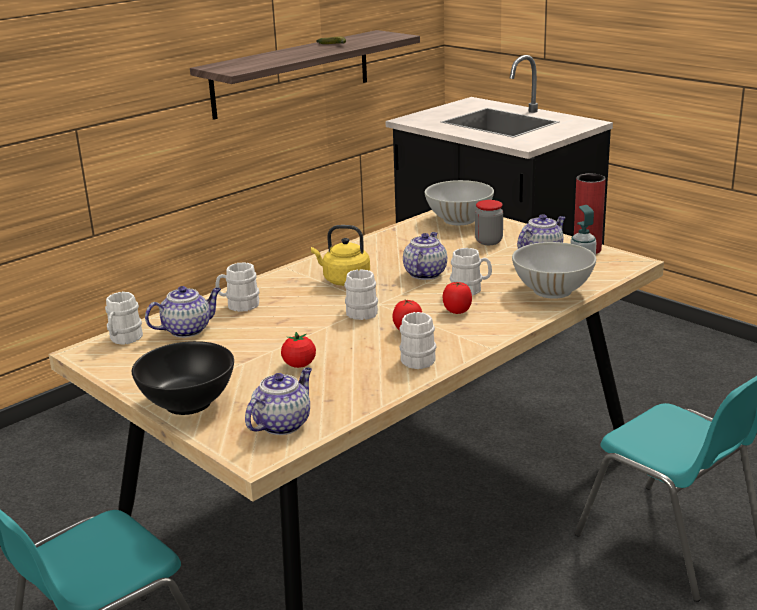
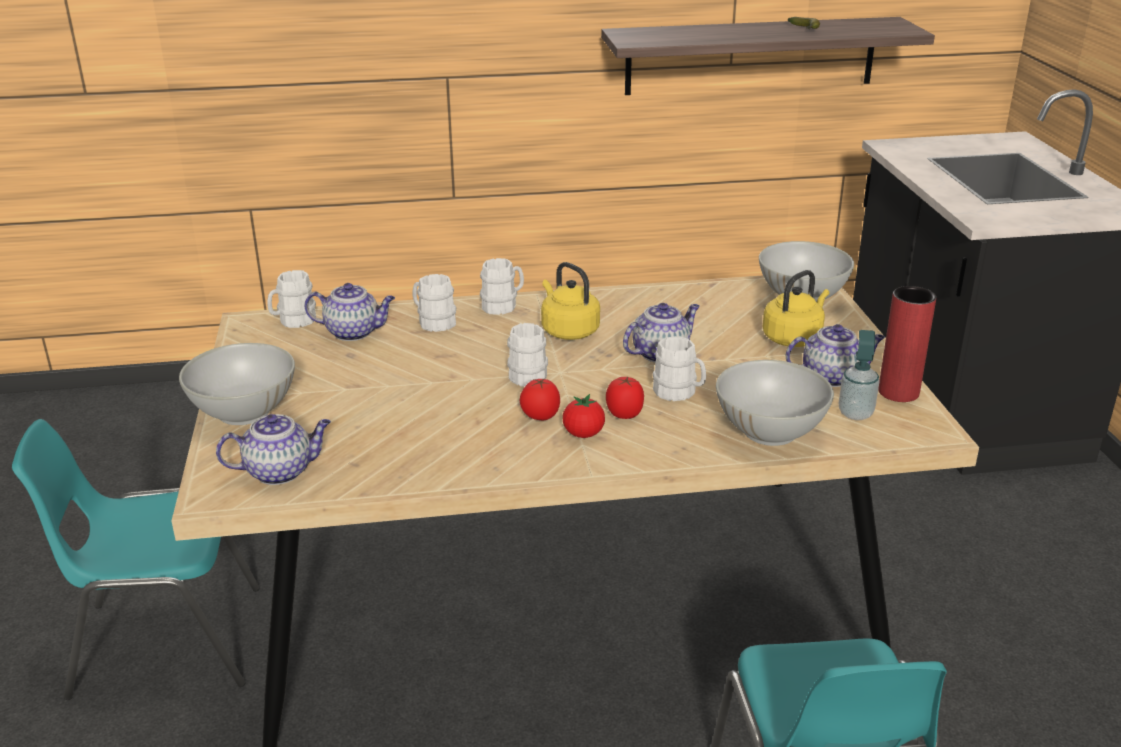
camera: 35 degrees right, 5 degrees up
black bowl [132,341,234,415] -> white bowl [179,343,295,425]
tomato [281,332,316,368] -> tomato moved to [563,394,605,438]
white mug [399,312,437,369] -> white mug moved to [480,258,524,315]
jar [475,200,503,245] -> yellow kettle [763,270,829,347]

